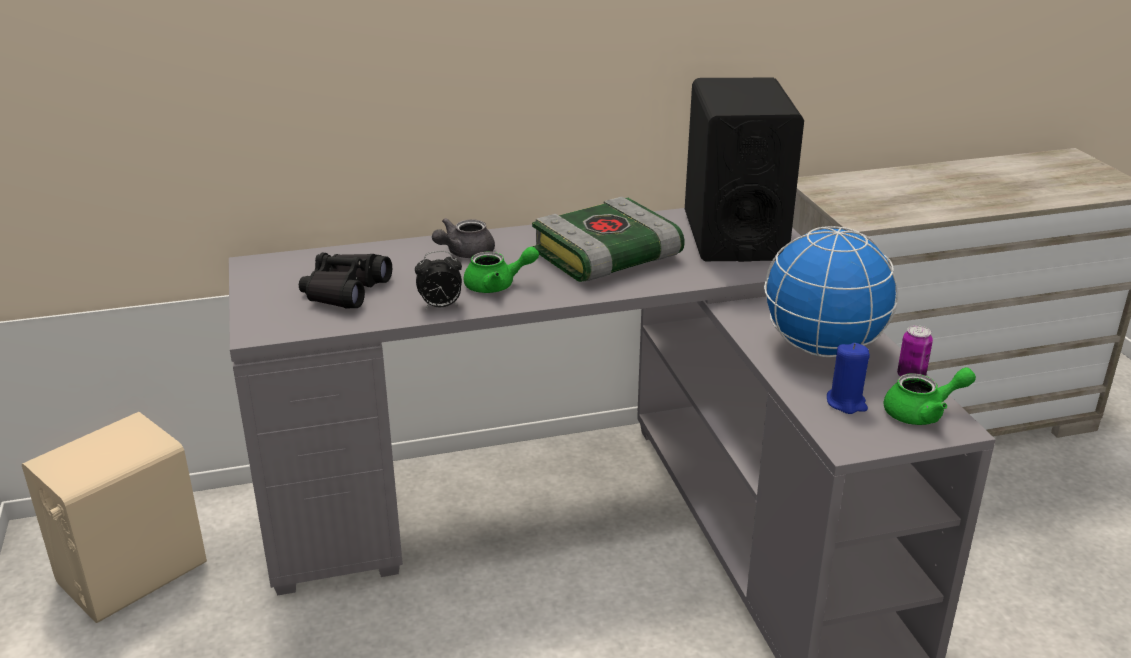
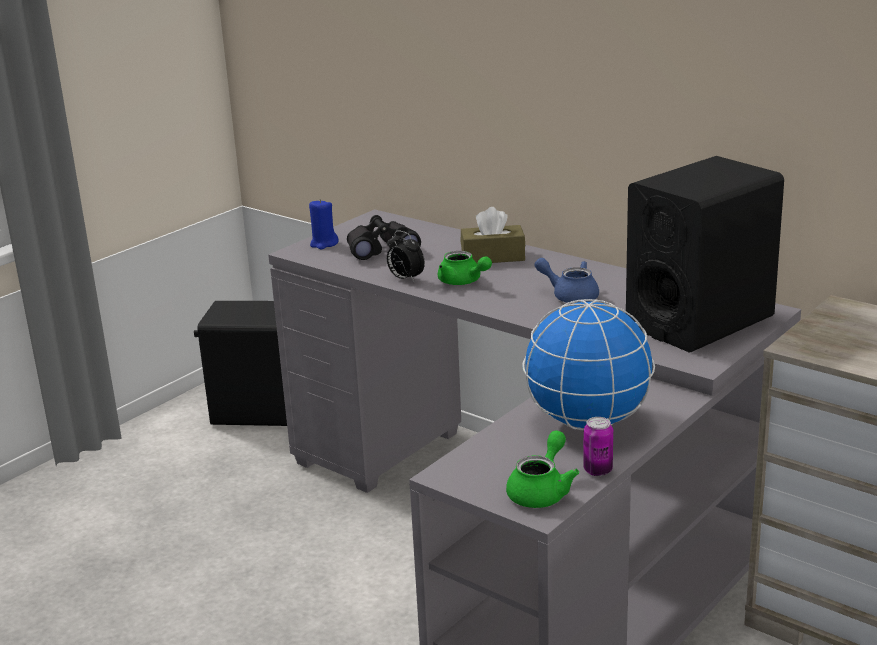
camera: 55 degrees right, 5 degrees down
beige speaker [22,412,207,623] -> black speaker [194,301,287,426]
grey teapot [432,218,495,258] -> brown tissue box [461,207,525,263]
book [532,197,685,282] -> blue teapot [534,258,599,303]
blue candle [827,343,870,414] -> blue candle moved to [309,199,339,249]
green teapot [884,367,976,425] -> green teapot turned 105 degrees counterclockwise [506,431,579,508]

